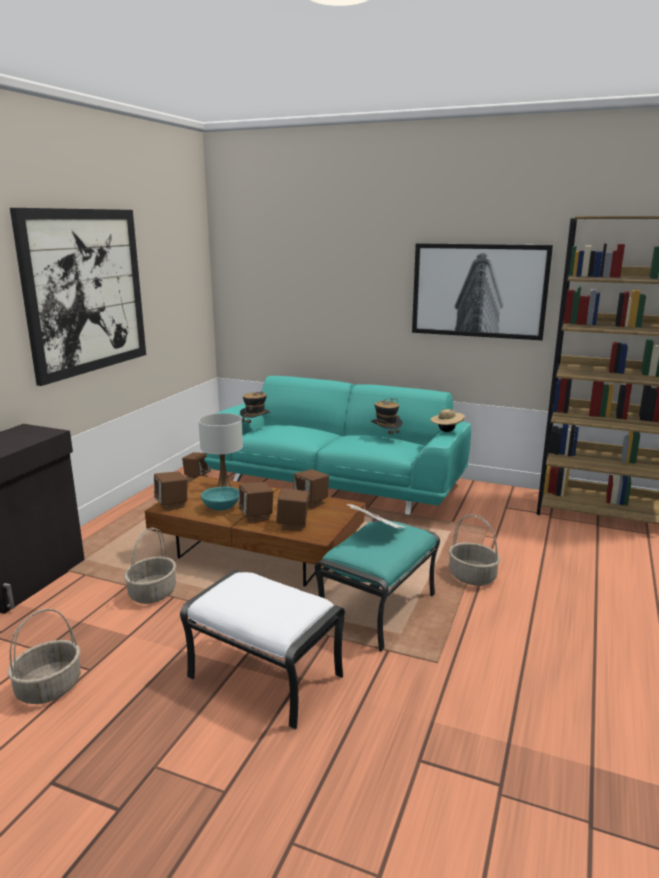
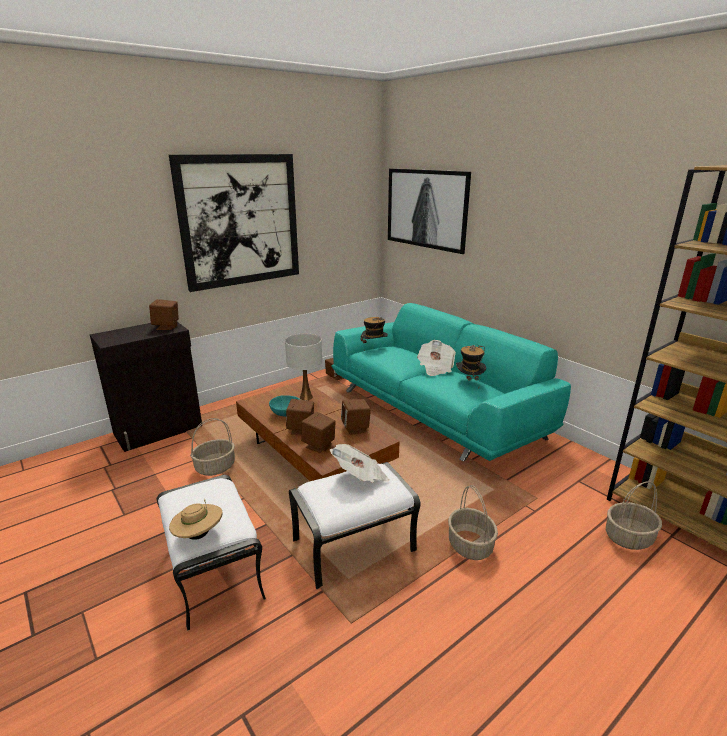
camera: 30 degrees right, 5 degrees up
basket [8,609,81,704] -> basket moved to [606,481,662,550]
brown speaker [154,471,187,511] -> brown speaker moved to [149,299,179,330]
turquoise ottoman [315,518,440,652] -> white ottoman [289,462,421,589]
picture [412,243,553,340] -> picture moved to [388,169,471,254]
beige hat [430,407,465,432] -> beige hat moved to [169,499,223,540]
none -> newspaper [417,340,456,376]

